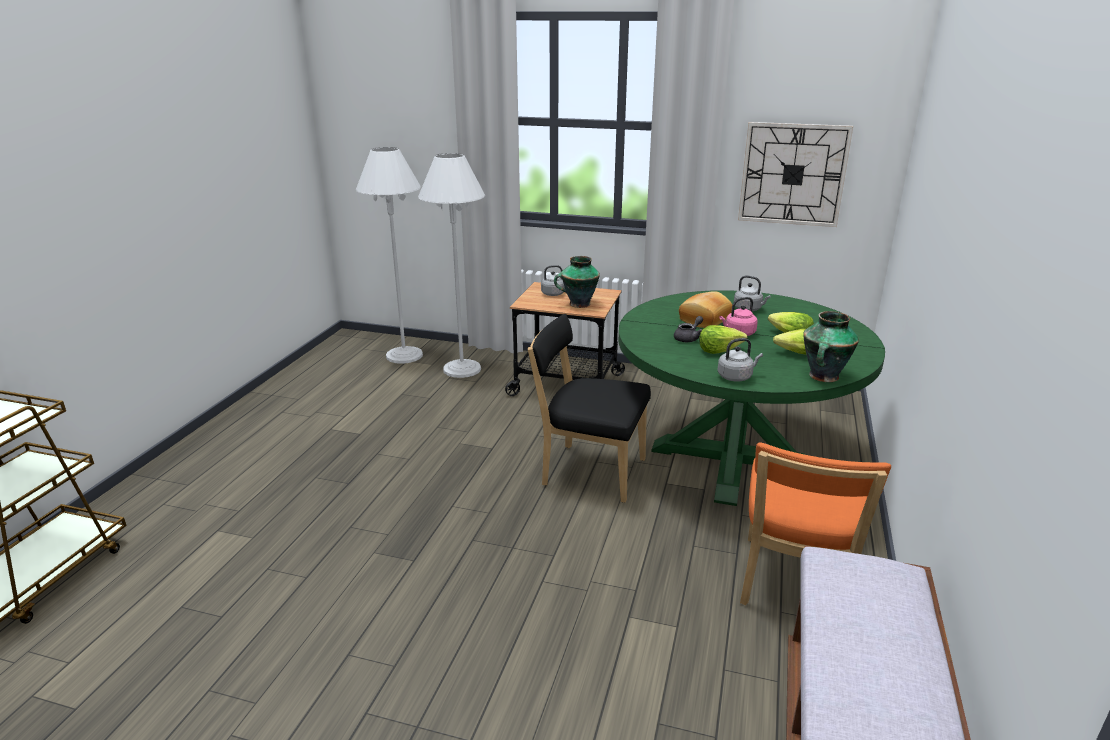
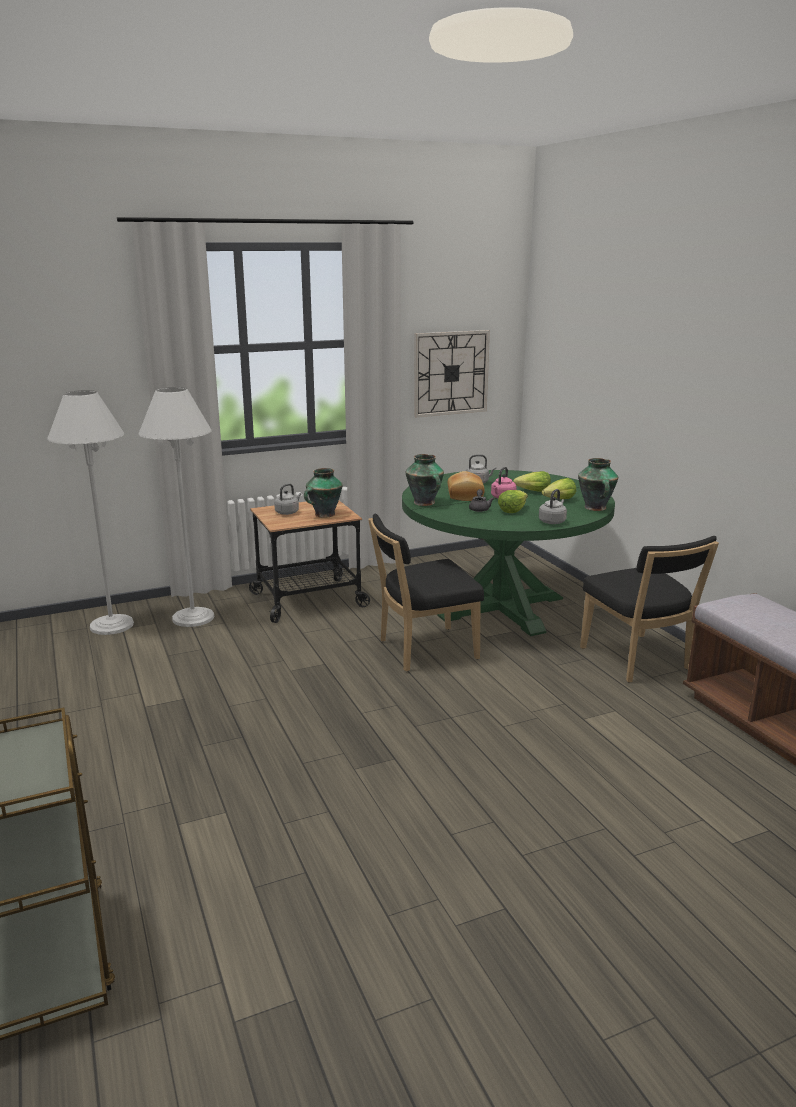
camera: 40 degrees left, 5 degrees down
orange chair [740,443,891,606] -> black chair [580,536,719,683]
none -> vase [405,454,444,506]

